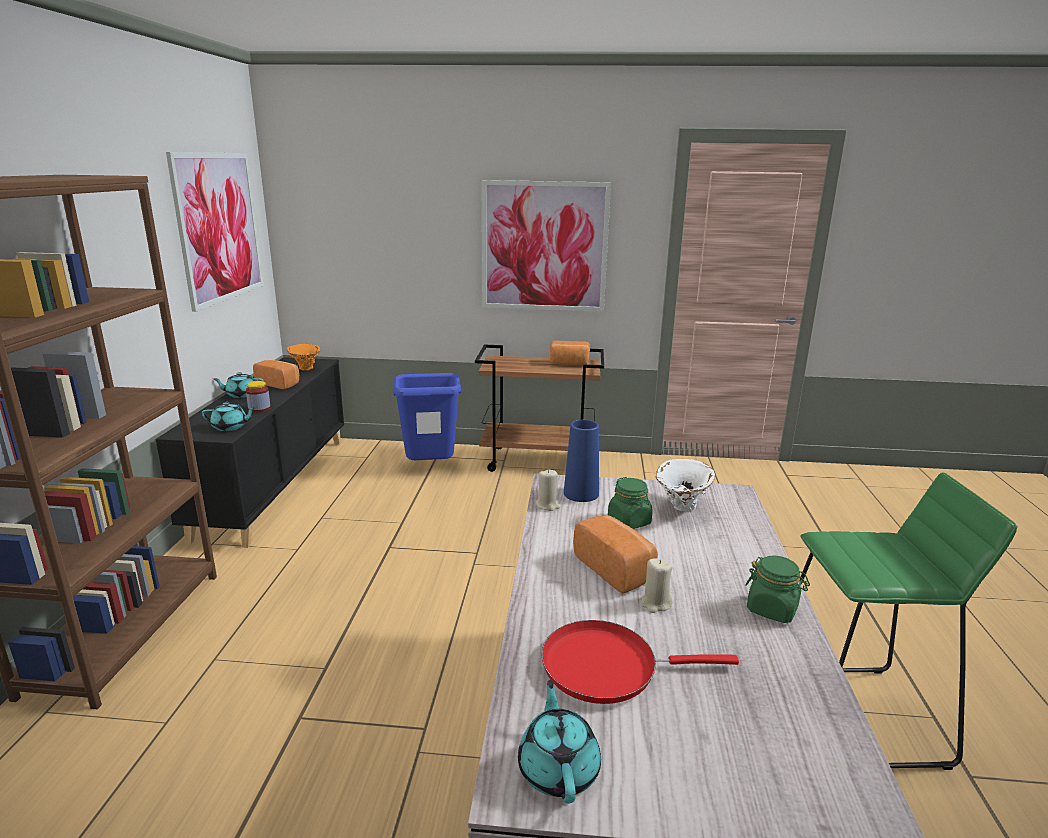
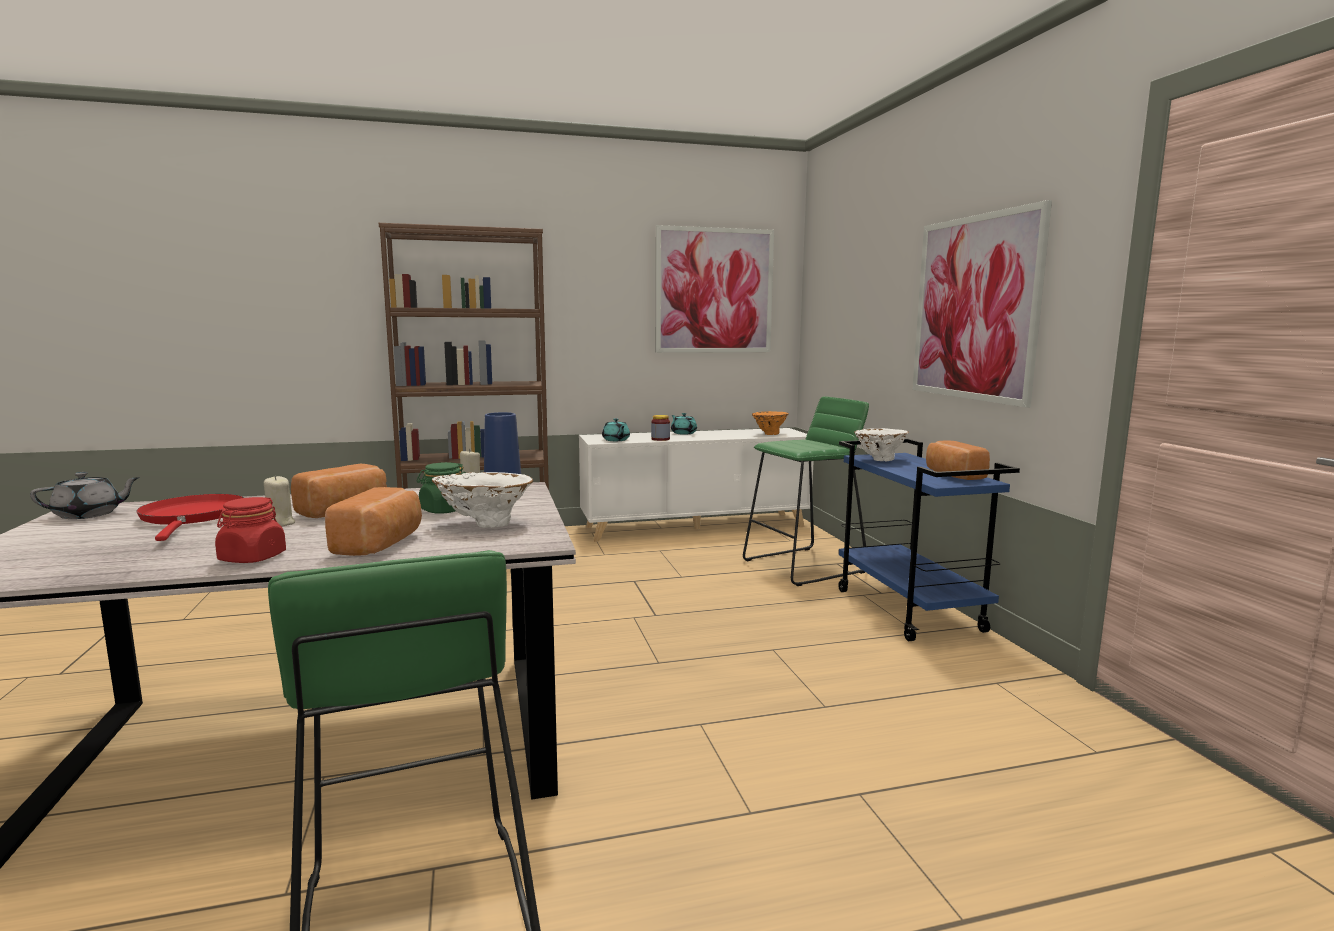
camera: 70 degrees right, 10 degrees down
black cabinet [155,357,344,548] -> white cabinet [579,428,814,542]
bread [253,360,299,389] -> bread moved to [325,487,422,556]
blue trash can [393,373,461,460] -> green stool [743,396,869,586]
brown cart [475,344,604,472] -> blue cart [838,439,1020,641]
turquoise teapot [518,680,601,803] -> grey teapot [30,472,140,519]
green jar [745,556,810,623] -> red jar [215,497,286,563]
none -> white vase [854,428,909,461]

